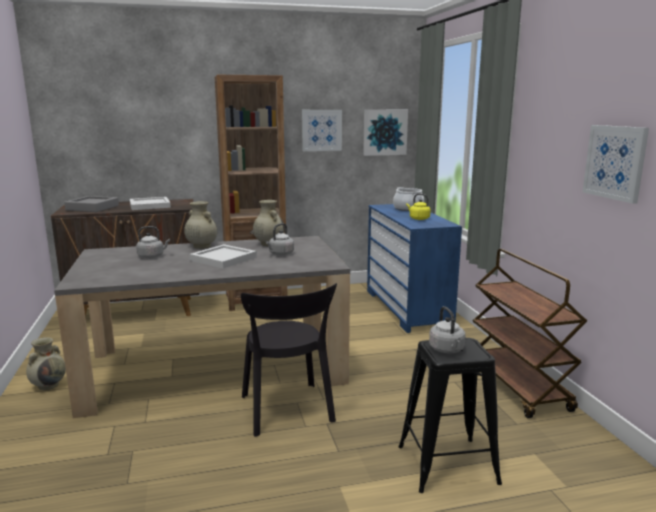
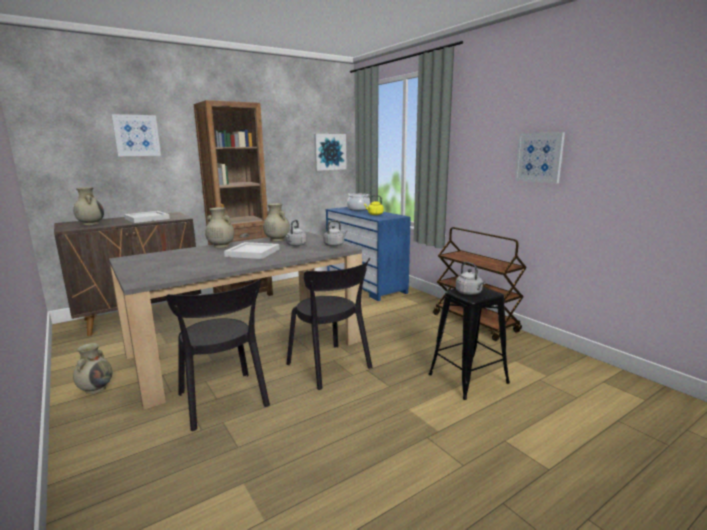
camera: 20 degrees left, 0 degrees up
grey tray [64,196,119,212] -> beige vase [73,187,104,226]
grey kettle [136,226,170,258] -> grey kettle moved to [323,220,348,246]
picture [302,110,342,151] -> picture moved to [111,114,161,156]
none -> black chair [166,279,270,431]

